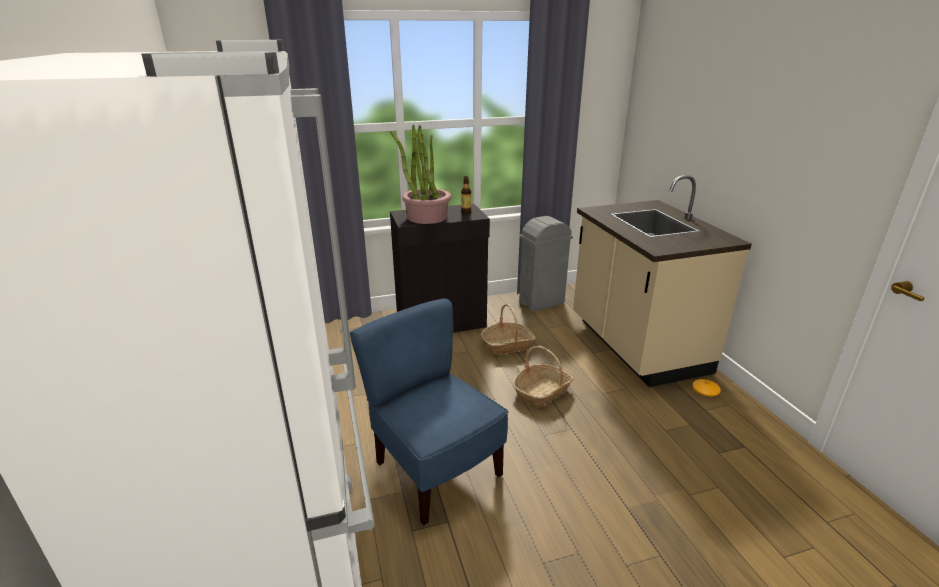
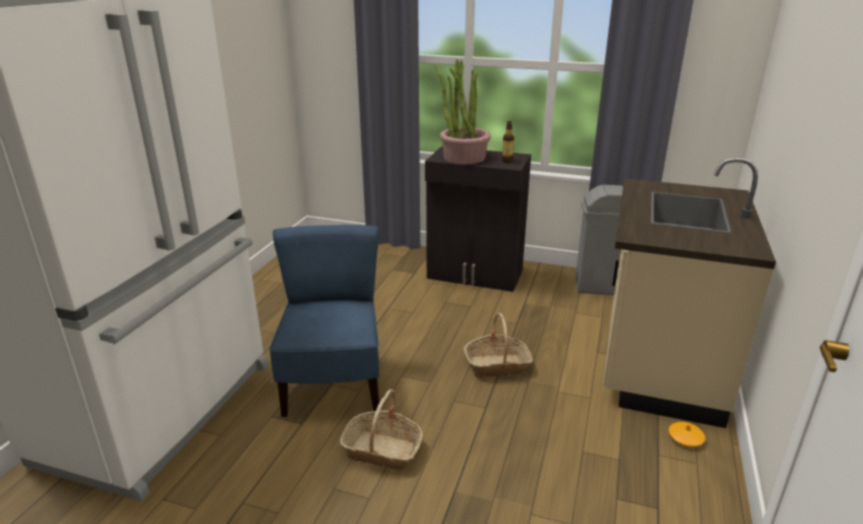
camera: 35 degrees right, 0 degrees up
basket [481,304,535,355] -> basket moved to [340,389,423,470]

